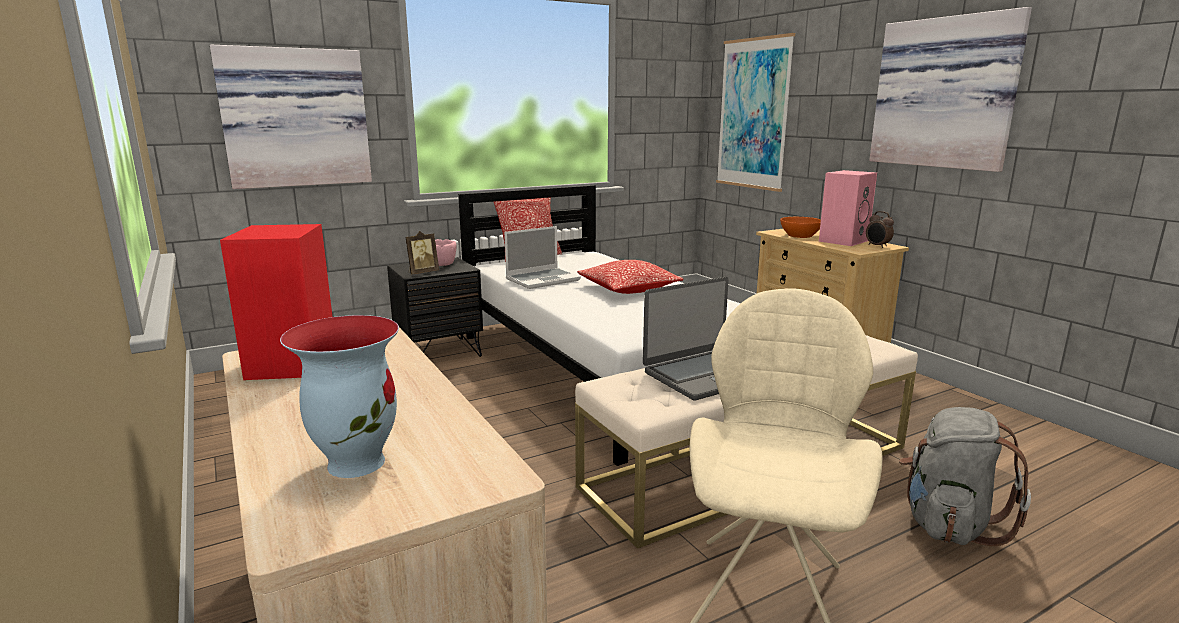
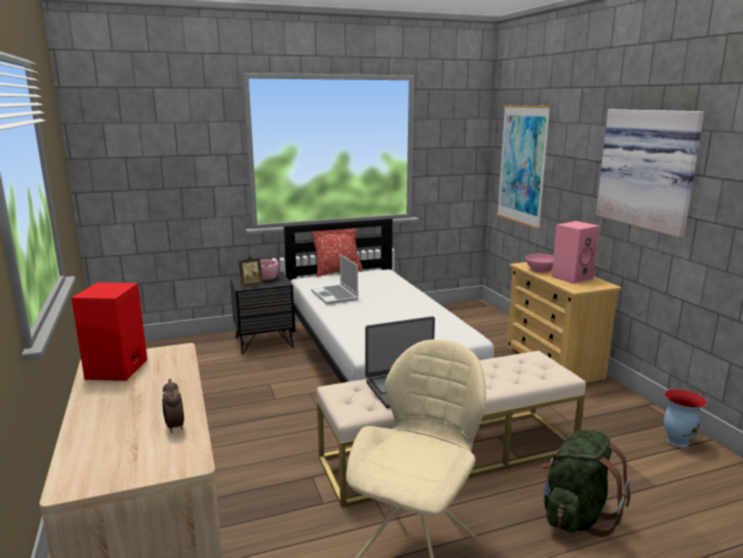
camera: 10 degrees right, 0 degrees up
picture [210,45,372,189] -> none
vase [280,315,399,478] -> vase moved to [664,389,707,447]
laptop [505,226,581,289] -> laptop turned 90 degrees clockwise [311,254,359,304]
pillow [577,260,683,294] -> none
orange bowl [780,217,821,238] -> pink bowl [525,254,553,273]
alarm clock [866,211,894,248] -> alarm clock moved to [162,379,184,433]
grey backpack [899,407,1031,546] -> green backpack [542,429,630,537]

